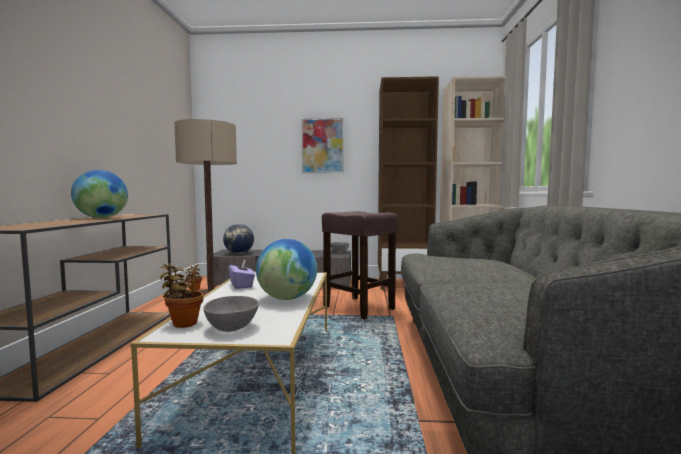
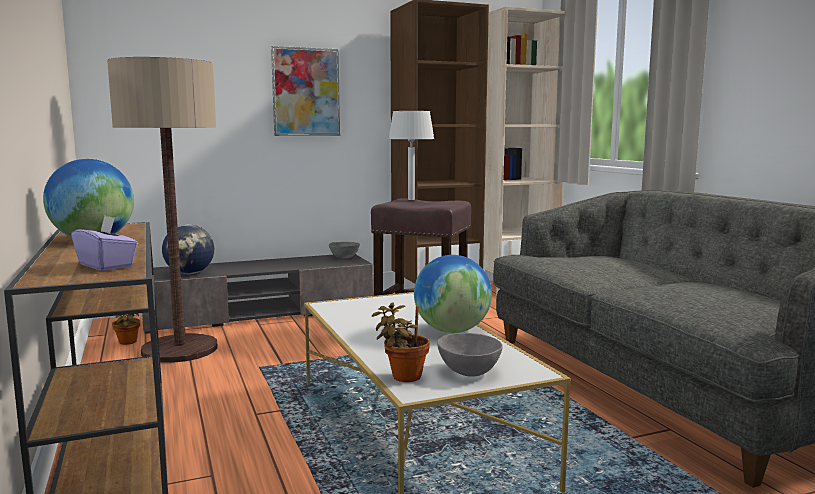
camera: 25 degrees left, 5 degrees up
purple tissue box [229,259,255,289] -> purple tissue box moved to [71,216,138,271]
none -> grey table lamp [388,111,434,200]

